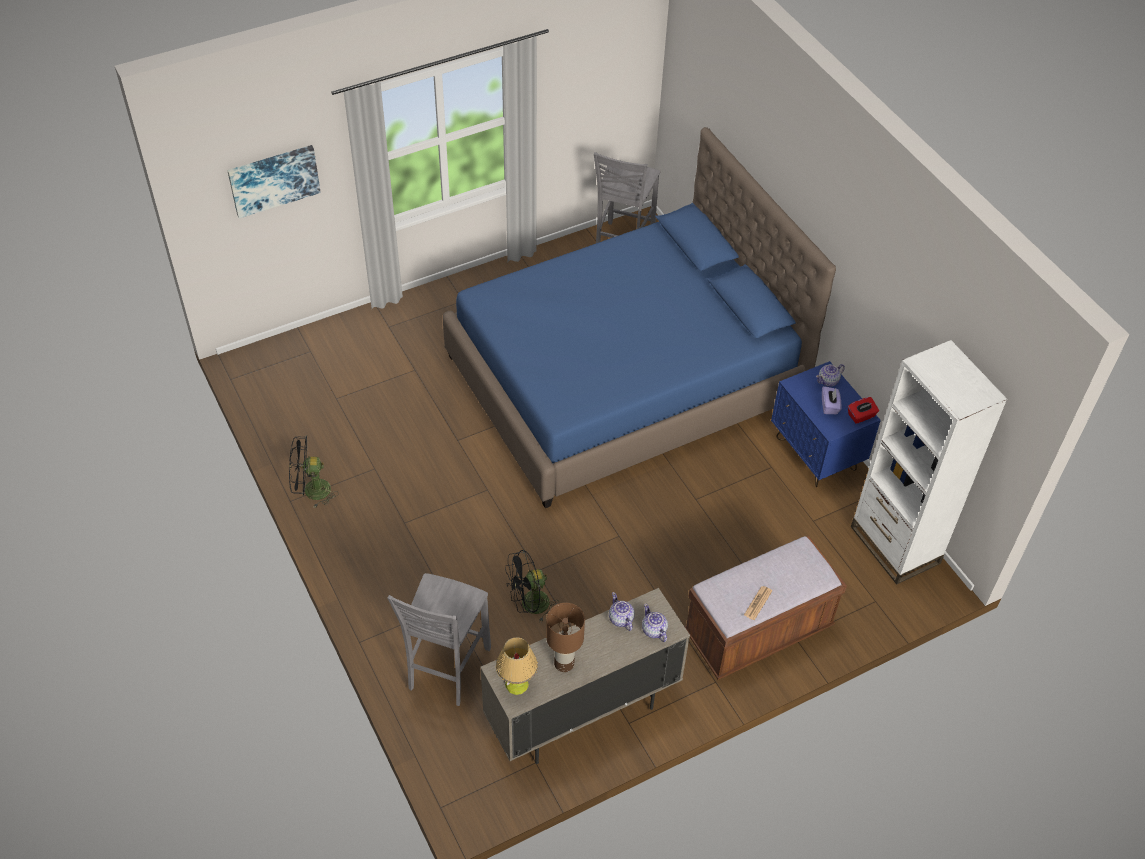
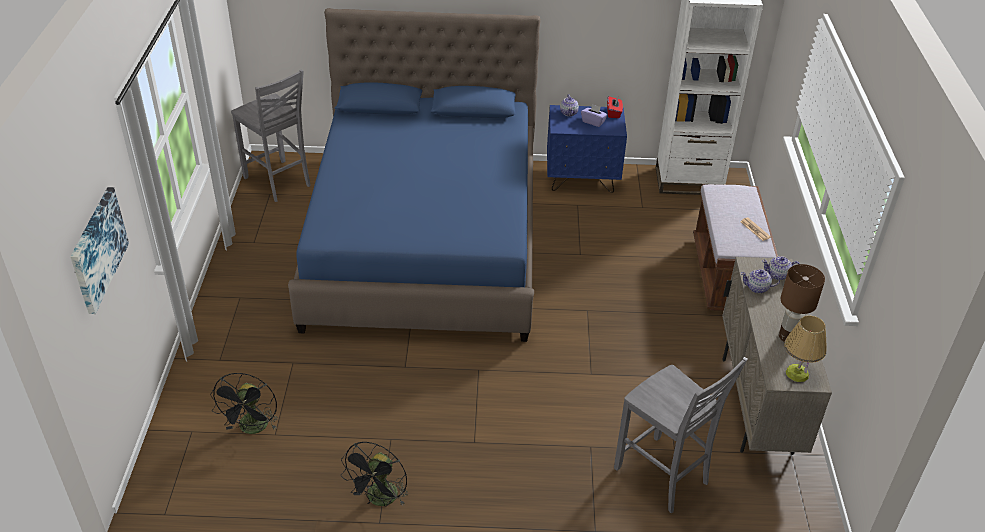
camera: 60 degrees left, 10 degrees down
black fan [505,550,559,622] -> black fan moved to [210,373,278,434]

